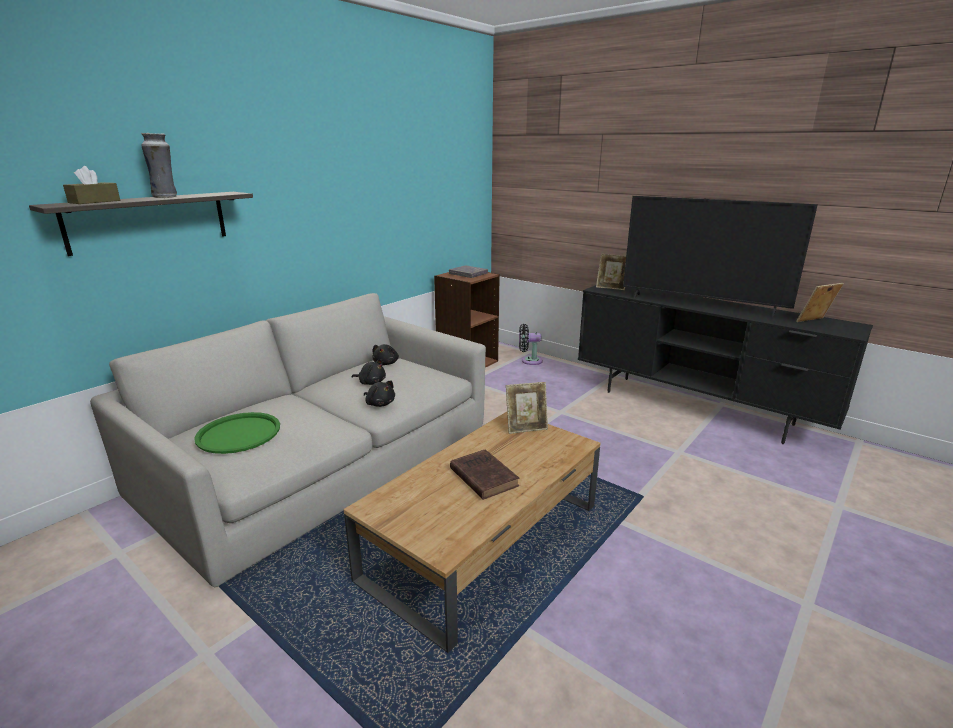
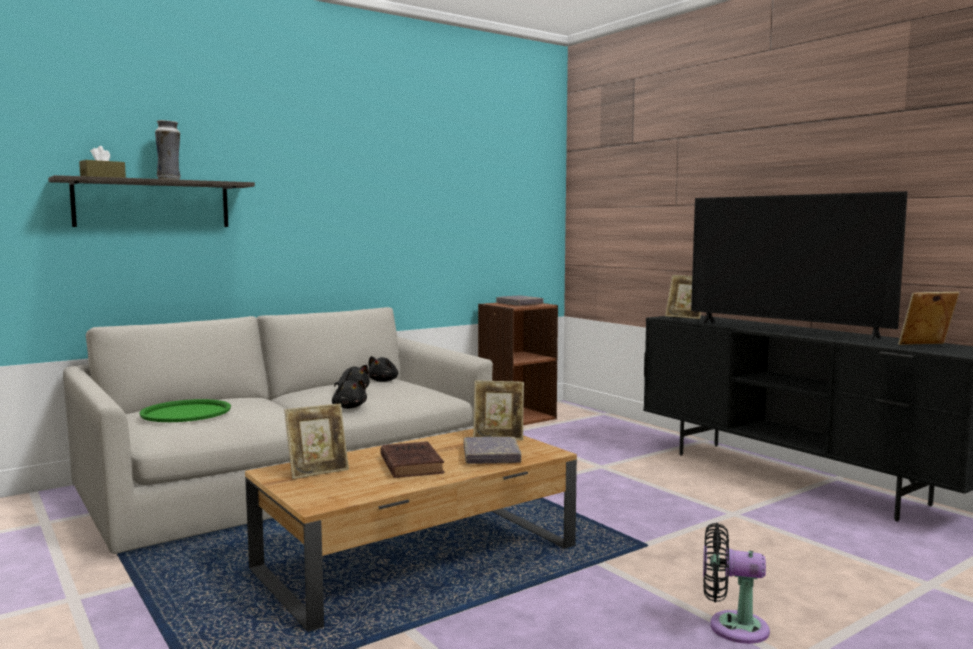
camera: 15 degrees right, 15 degrees down
black fan [519,324,543,365] -> black fan moved to [703,523,770,644]
none -> picture frame [284,403,349,479]
none -> grey book [464,437,521,464]

